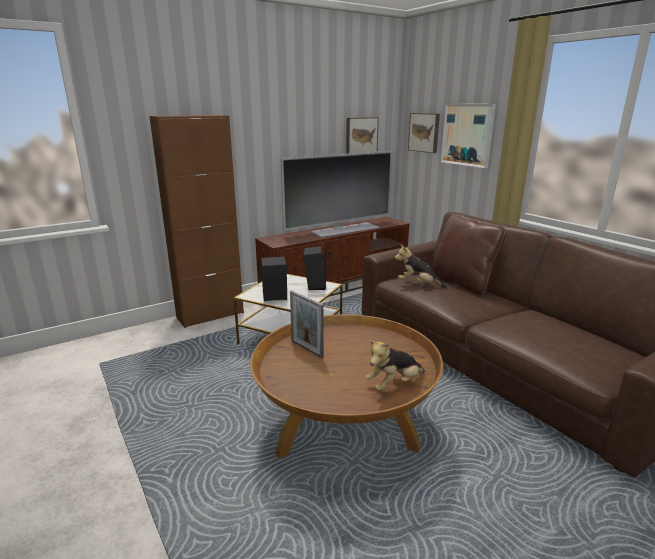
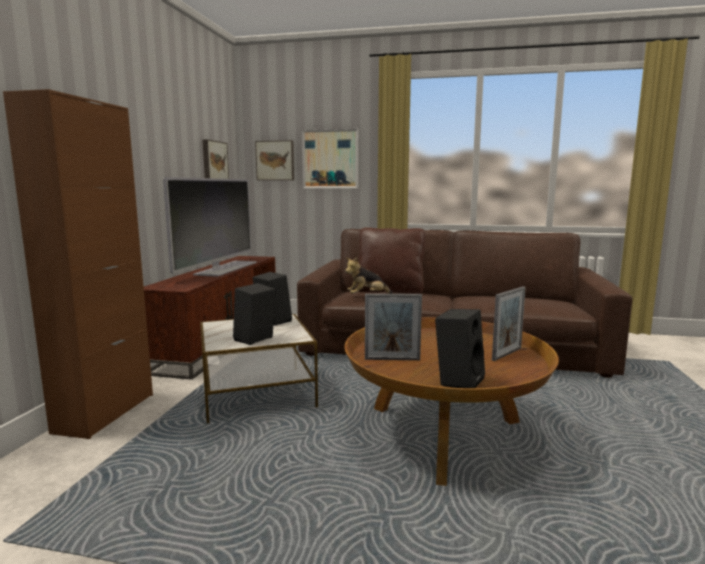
camera: 45 degrees left, 10 degrees down
plush toy [366,340,425,391] -> picture frame [492,286,526,361]
none -> black speaker [435,309,485,388]

